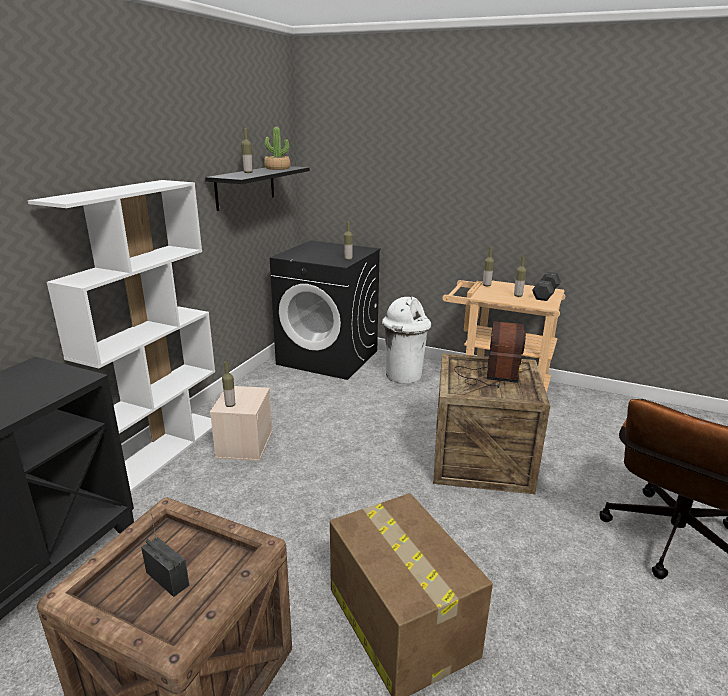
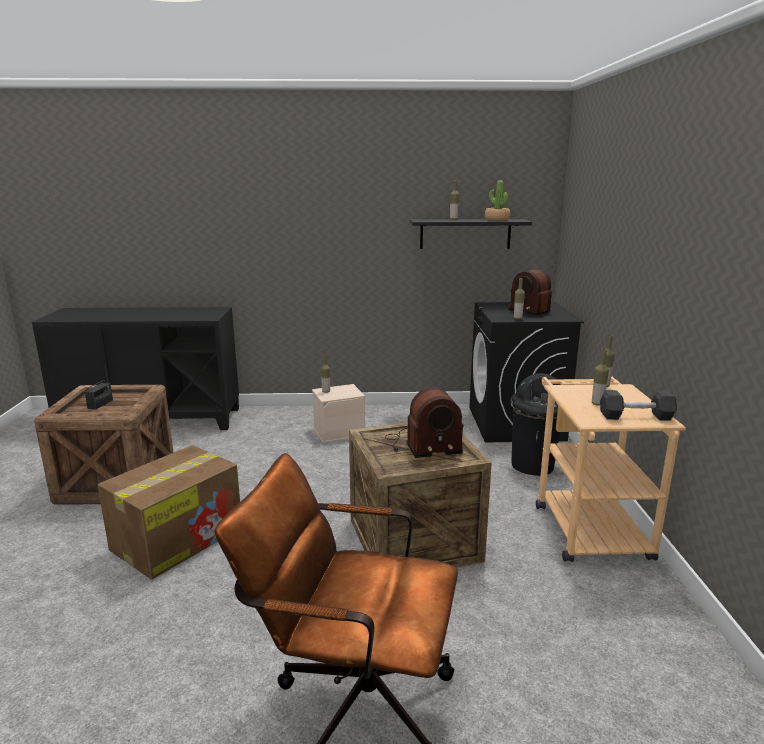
camera: 65 degrees right, 5 degrees down
white bookcase [28,180,215,492] -> none
white trash can [382,297,431,384] -> black trash can [510,373,560,476]
none -> radio [508,269,552,316]

